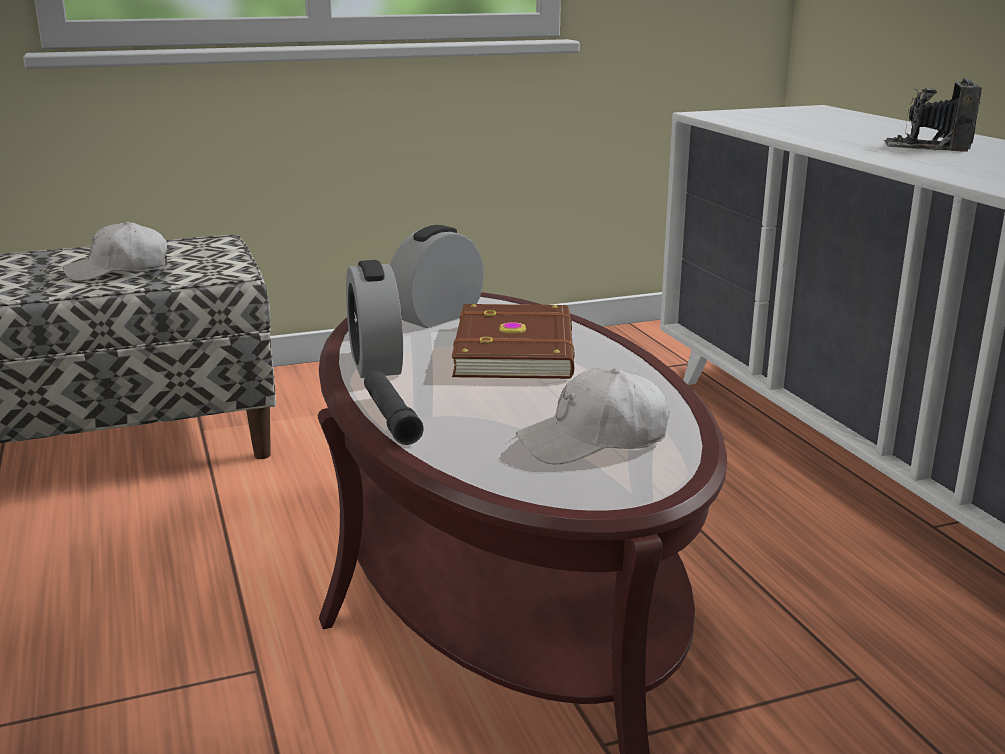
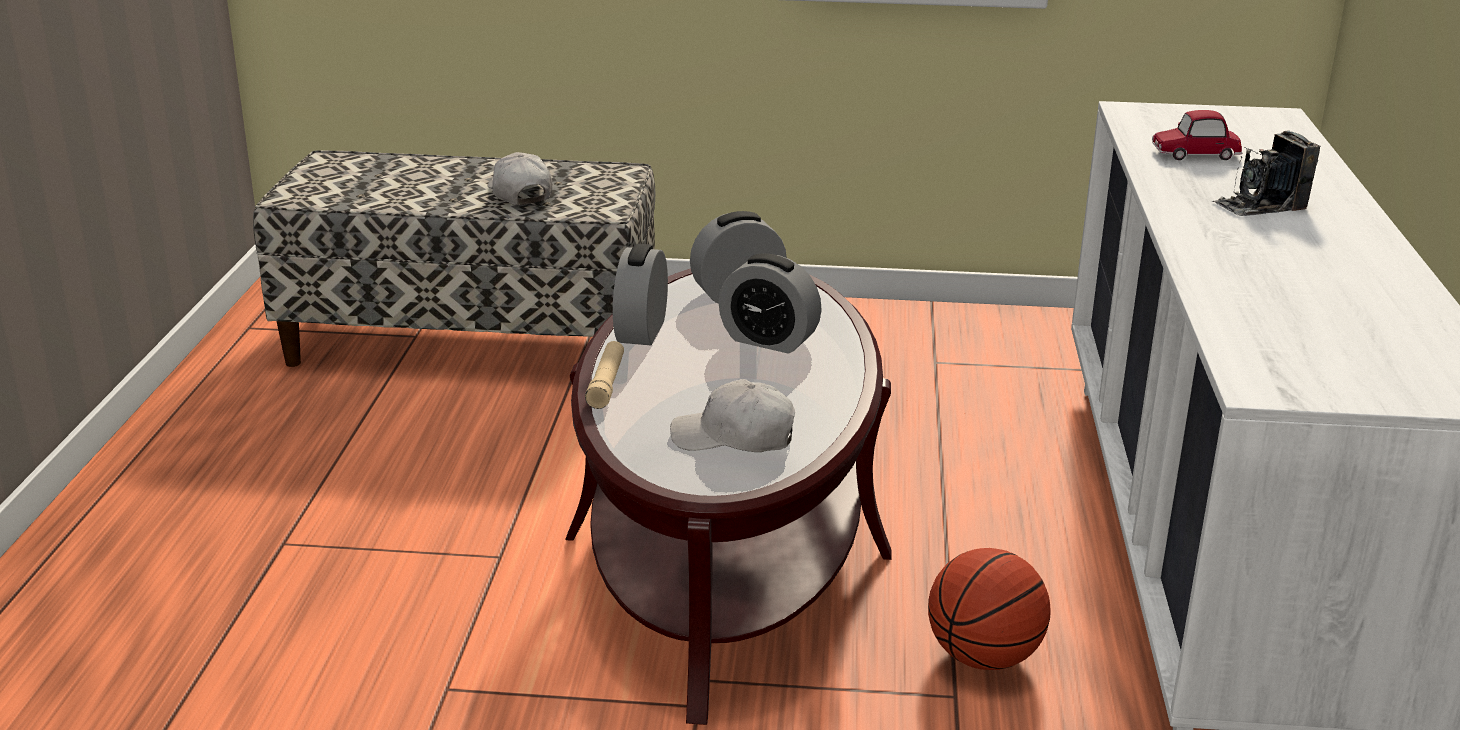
camera: 25 degrees right, 5 degrees up
white cap [63,221,168,281] -> white cap turned 60 degrees clockwise [488,152,552,205]
black flashlight [364,371,424,445] -> beige flashlight [585,341,624,409]
brown book [452,304,574,379] -> alarm clock [718,254,822,354]
camera [884,78,982,152] -> camera turned 60 degrees counterclockwise [1212,131,1320,216]
none -> basketball [928,548,1050,670]
none -> toy car [1152,110,1242,160]

